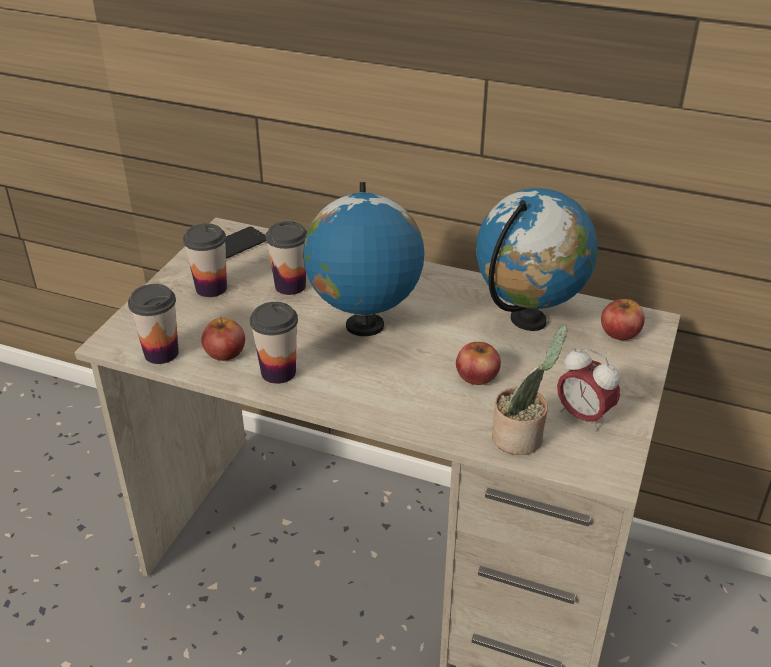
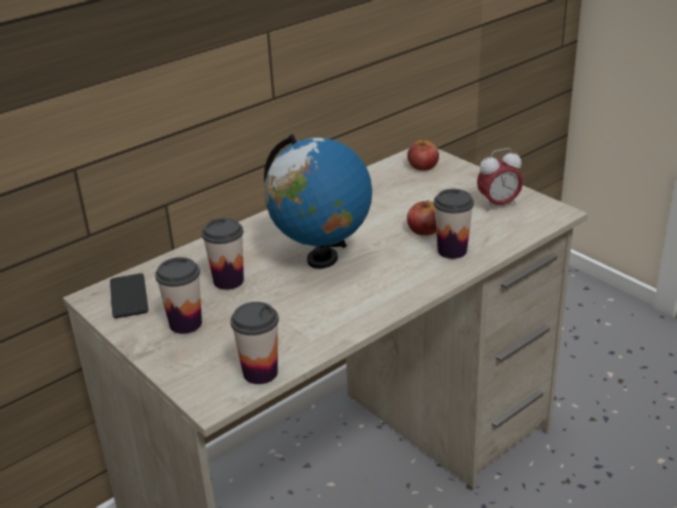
camera: 60 degrees left, 5 degrees down
apple [201,317,245,361] -> none
cup [250,302,298,384] -> cup moved to [434,189,474,259]
globe [476,188,598,331] -> none
potted plant [492,325,567,455] -> none

